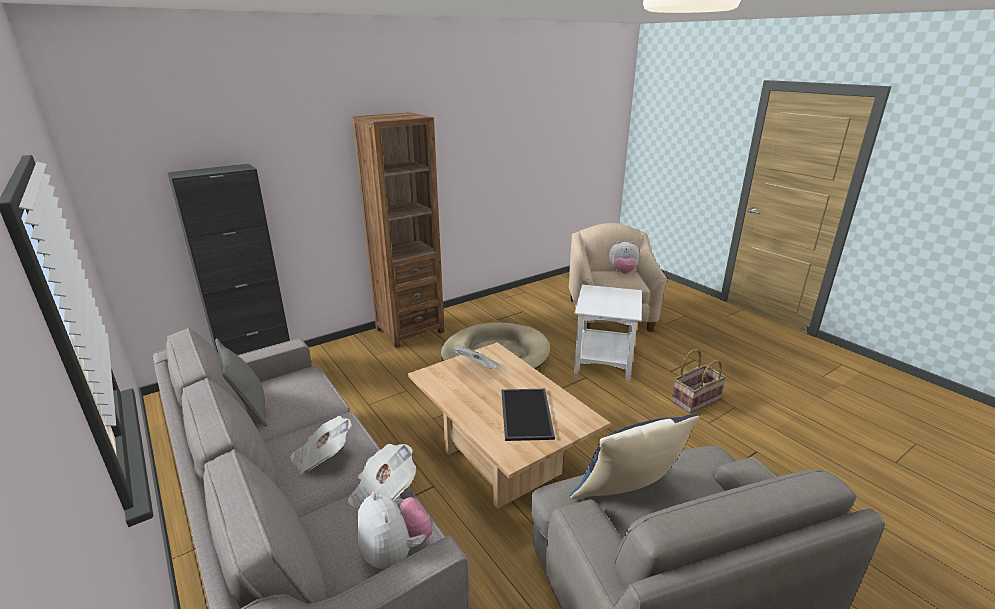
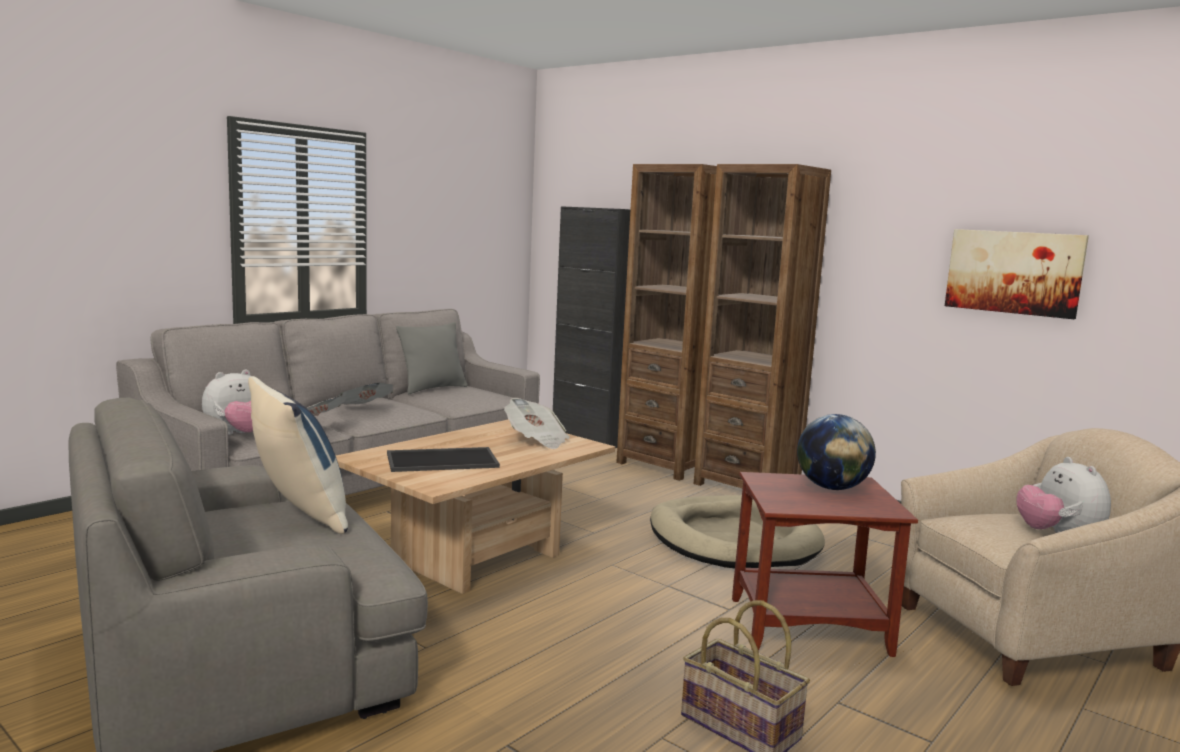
camera: 75 degrees right, 15 degrees down
white side table [574,285,642,381] -> brown side table [732,472,918,657]
none -> brown bookcase [616,164,717,481]
none -> globe [797,414,876,490]
none -> picture [945,229,1089,319]

